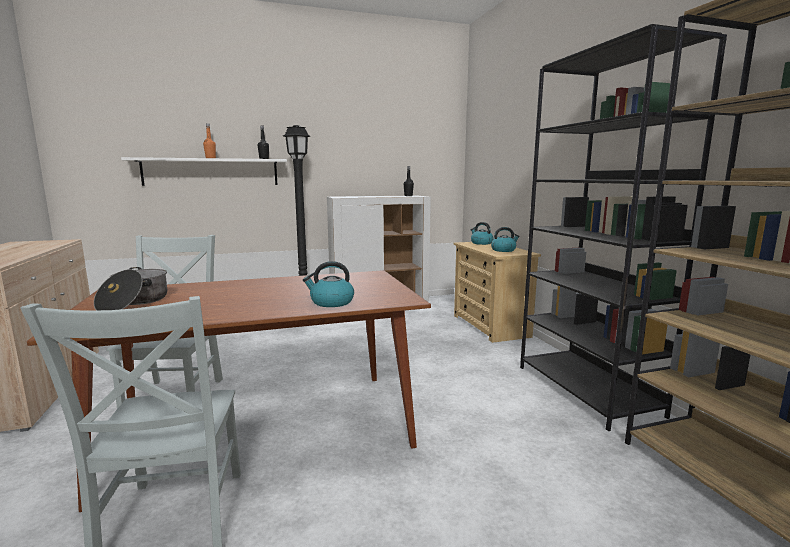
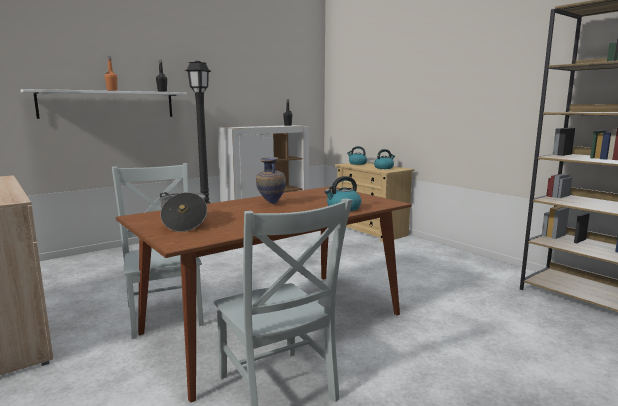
camera: 20 degrees left, 0 degrees up
black bookcase [520,24,727,431] -> none
none -> vase [256,157,286,204]

